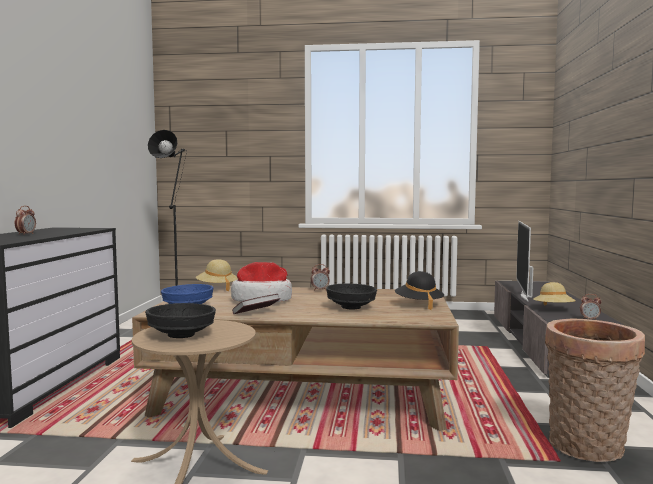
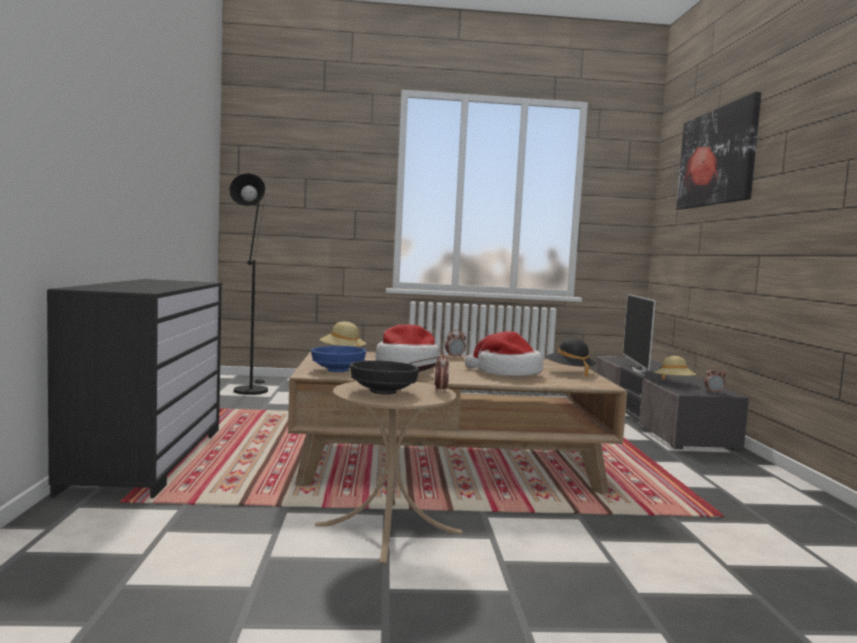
camera: 10 degrees left, 0 degrees up
alarm clock [15,206,36,235] -> alarm clock moved to [435,351,449,392]
black bowl [326,283,377,310] -> hat [465,331,543,376]
basket [545,318,645,462] -> none
none -> picture [676,92,761,210]

